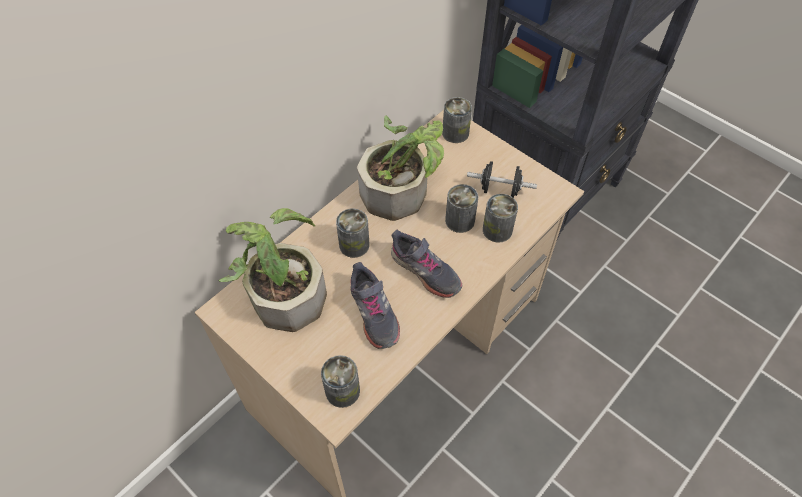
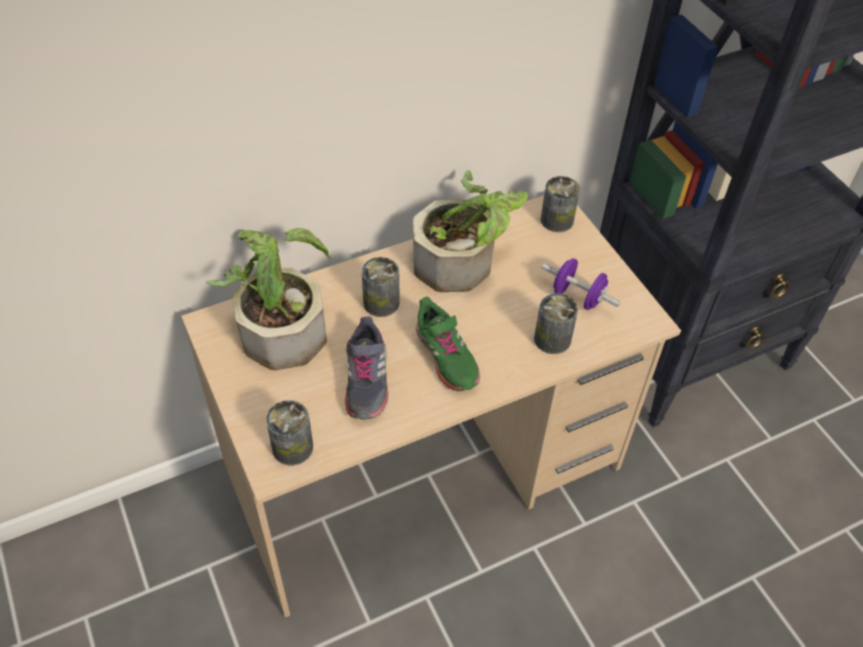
camera: 20 degrees right, 5 degrees down
grey shoe [391,230,462,298] -> green shoe [416,297,480,392]
can [445,184,478,233] -> none
black dumbbell [467,161,537,198] -> purple dumbbell [542,258,620,310]

